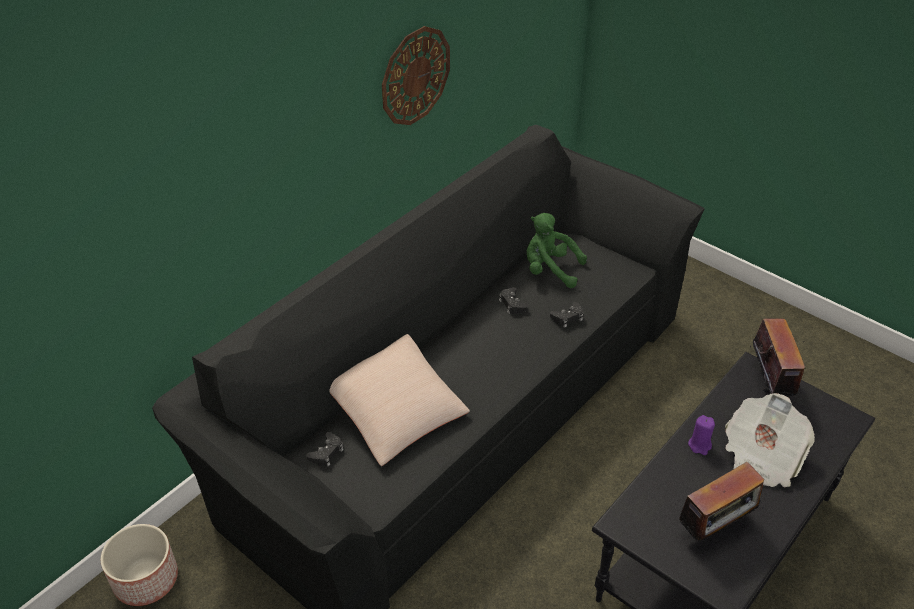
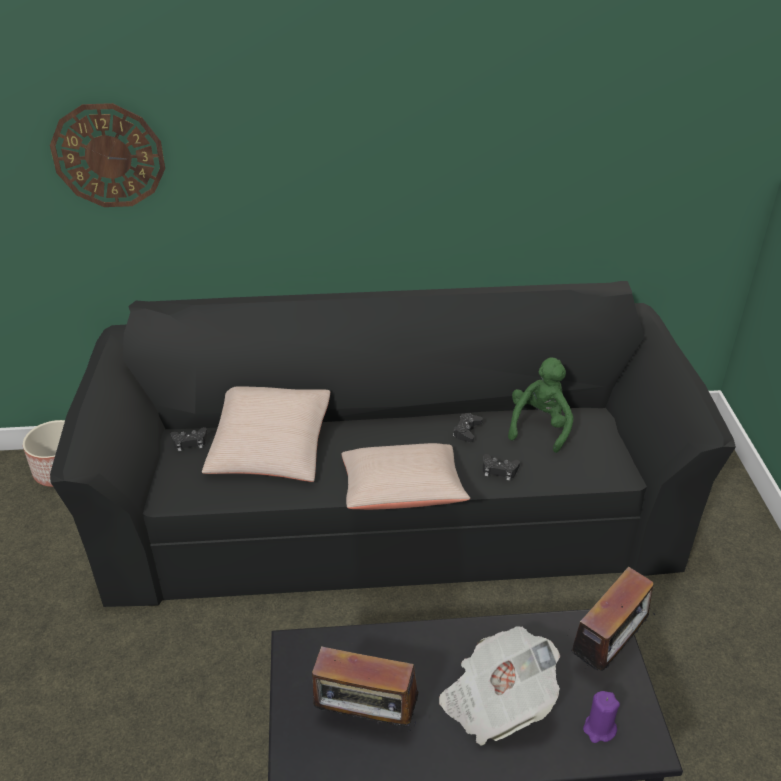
camera: 45 degrees right, 5 degrees down
wall clock [382,26,450,125] -> wall clock moved to [50,103,165,207]
green plush toy [527,213,587,288] -> green plush toy turned 45 degrees clockwise [508,357,574,453]
purple candle [688,415,715,455] -> purple candle moved to [583,691,620,743]
none -> beige pillow [341,443,470,510]

